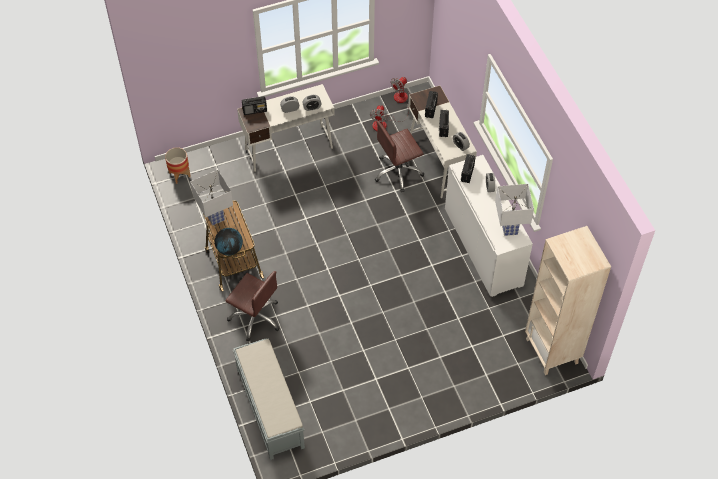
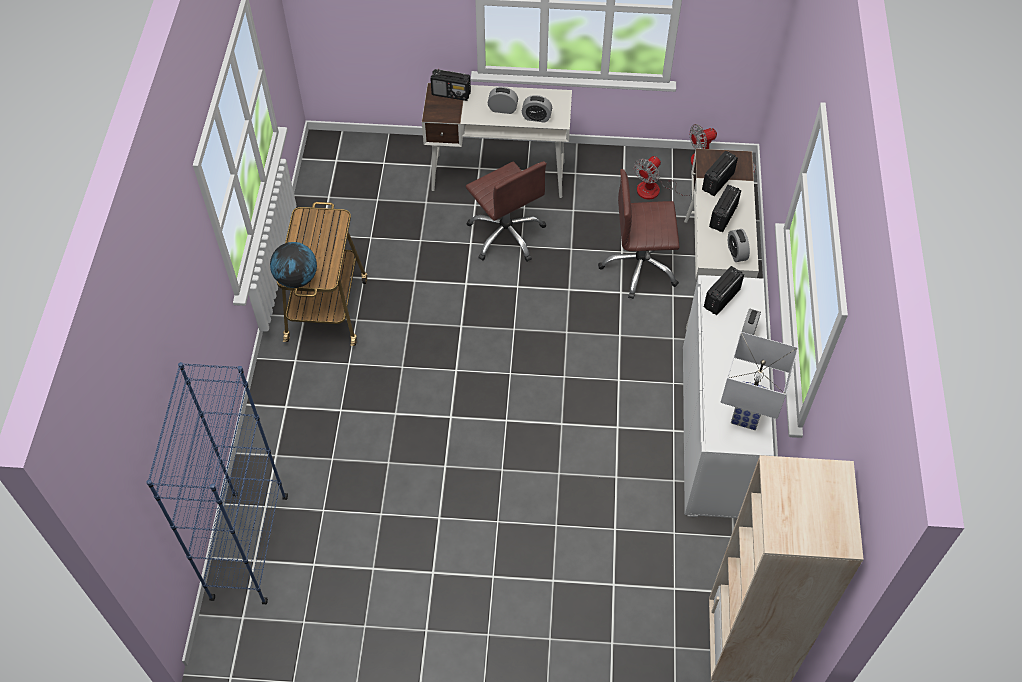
camera: 25 degrees right, 0 degrees up
planter [165,147,191,184] -> none
white table lamp [190,170,233,225] -> none
brown office chair [225,271,280,341] -> brown office chair moved to [466,161,546,262]
grey bench [233,338,305,460] -> blue bookcase [146,362,288,604]

